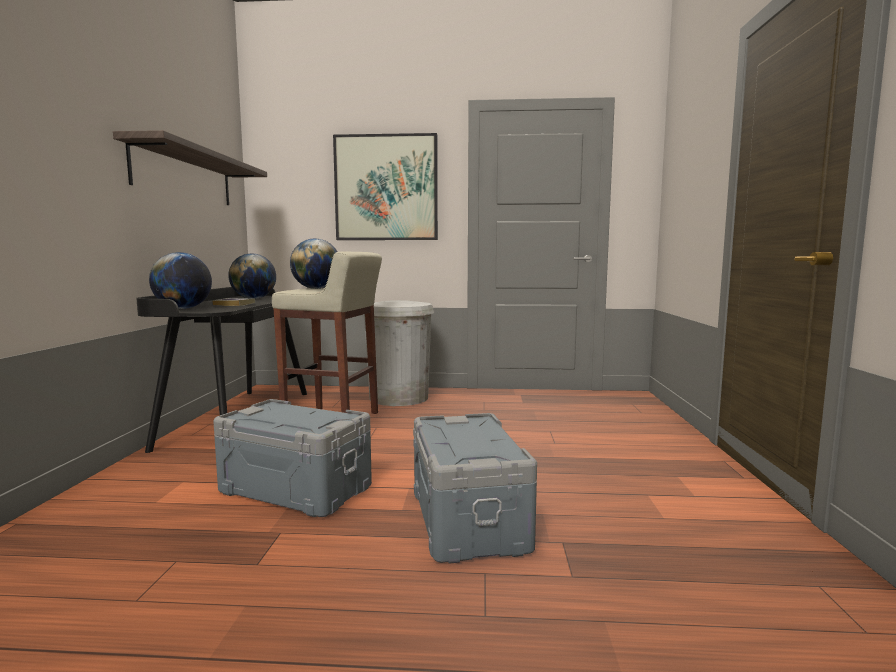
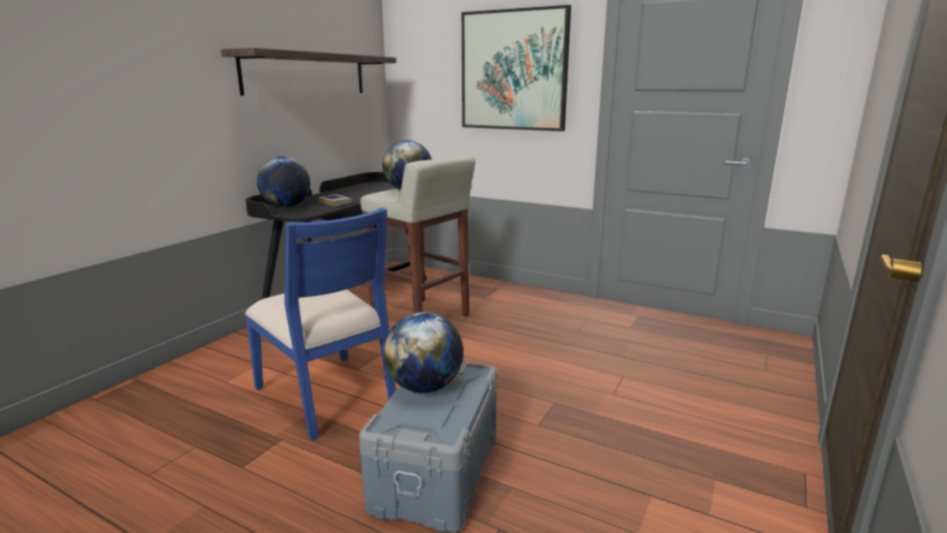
camera: 25 degrees right, 10 degrees up
grey storage box [213,399,372,517] -> blue chair [245,207,396,440]
globe [228,253,276,299] -> globe moved to [384,312,463,393]
white trash can [363,300,434,406] -> none

